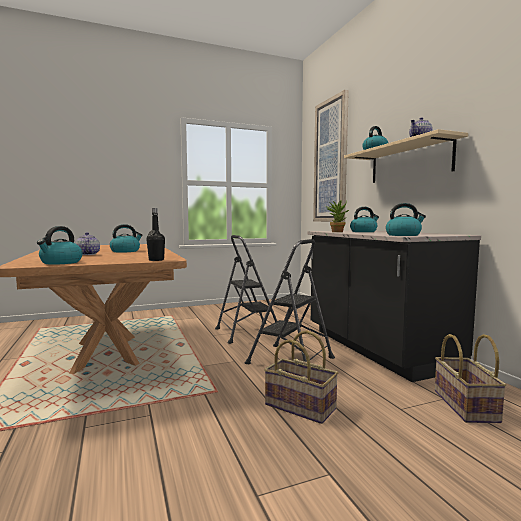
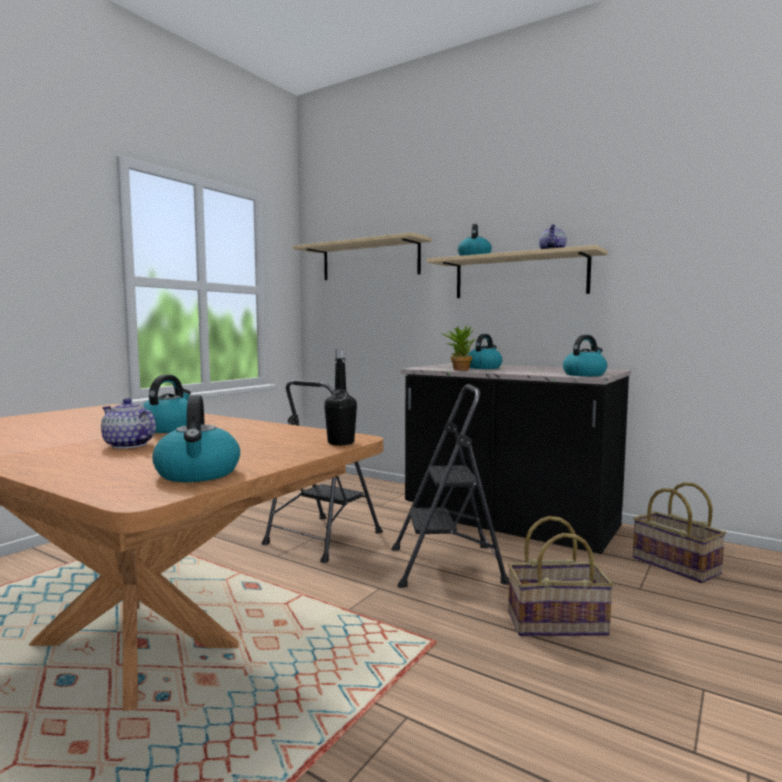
camera: 35 degrees left, 0 degrees up
picture [313,90,349,222] -> beige shelf [293,232,432,280]

